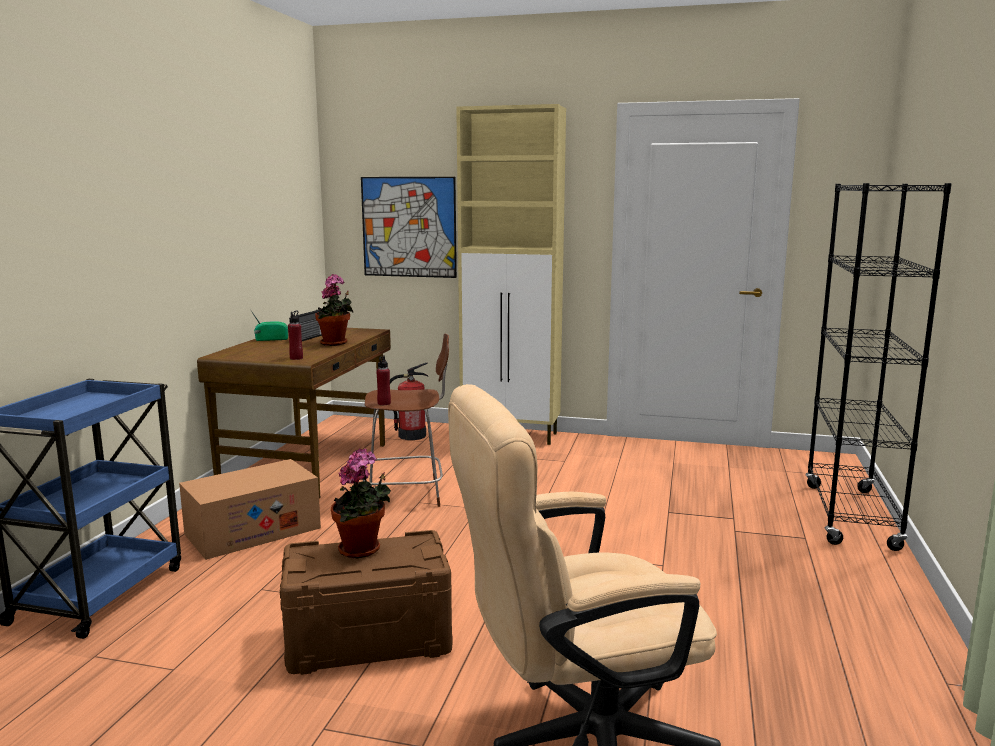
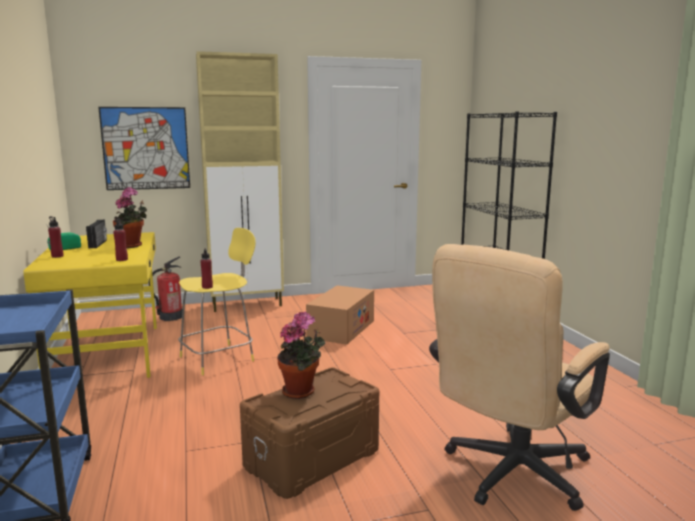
camera: 30 degrees left, 0 degrees up
cardboard box [179,459,321,560] -> cardboard box moved to [306,285,374,345]
brown desk [197,328,391,499] -> yellow desk [23,232,157,378]
brown stool [363,334,449,507] -> yellow stool [178,228,256,375]
none -> red bottle [48,216,64,258]

